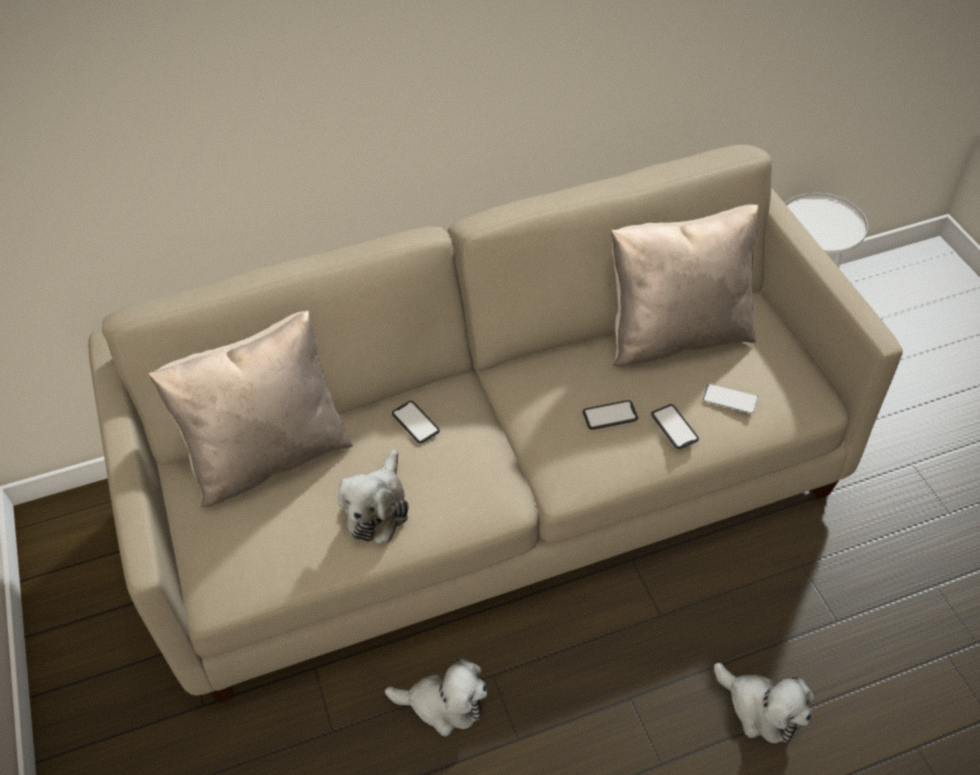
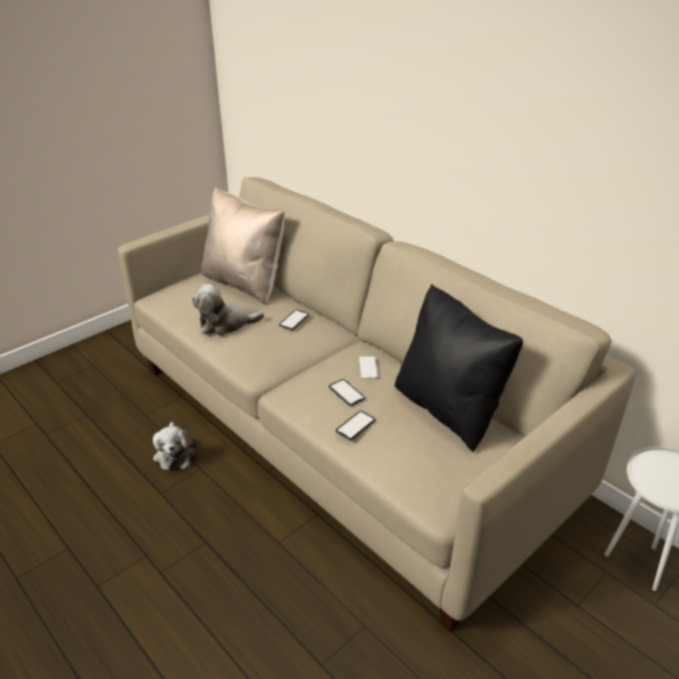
camera: 65 degrees right, 15 degrees down
beige pillow [611,205,759,366] -> black pillow [394,284,523,452]
phone [703,383,758,413] -> phone moved to [358,355,378,379]
plush toy [714,663,814,744] -> none

